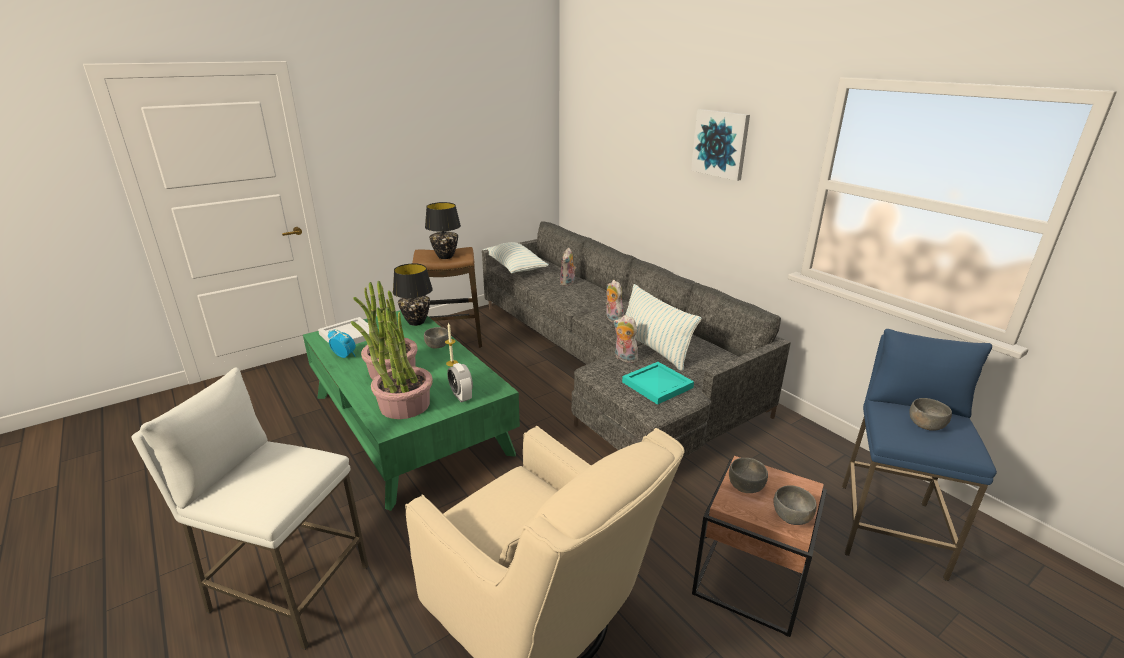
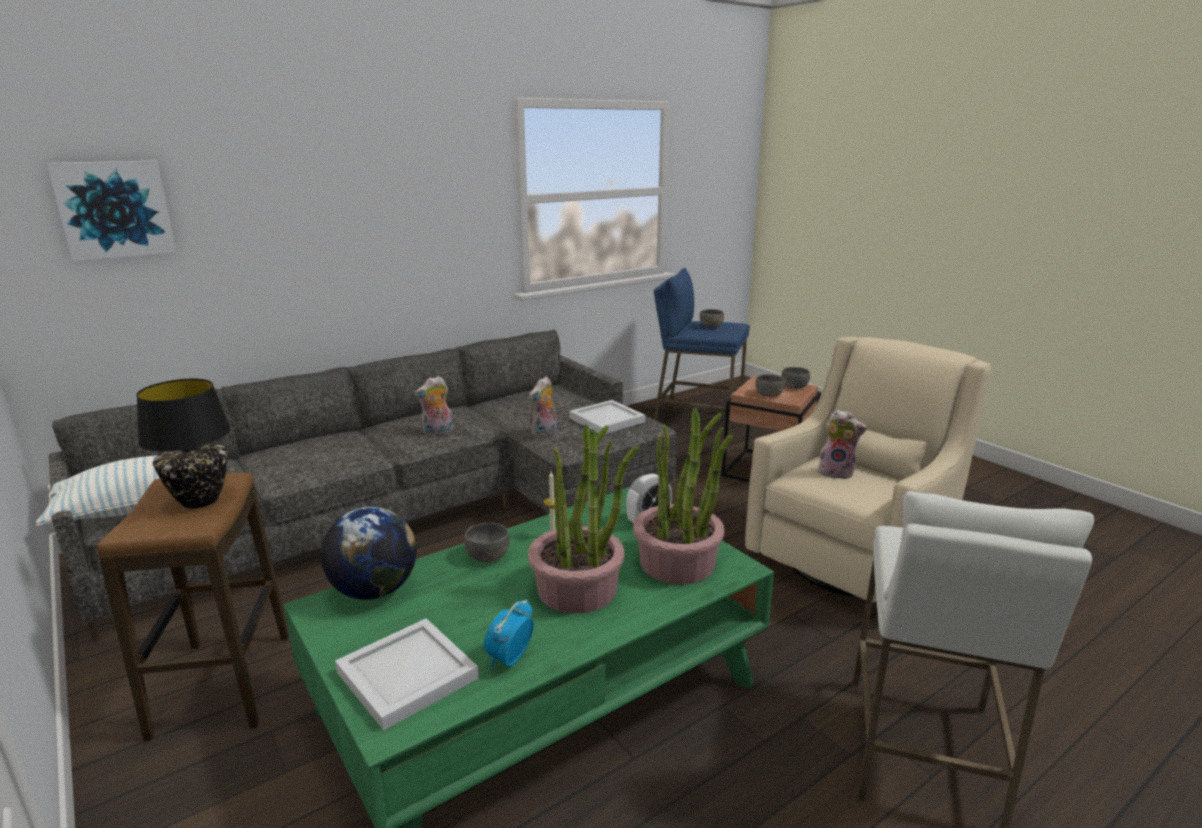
camera: 90 degrees left, 5 degrees down
black table lamp [393,263,433,326] -> globe [321,507,417,600]
plush toy [560,248,576,286] -> plush toy moved to [818,409,867,479]
turquoise tray [622,362,694,405] -> white tray [569,400,645,434]
pillow [625,284,702,371] -> none
picture [691,109,750,181] -> picture moved to [47,161,176,261]

